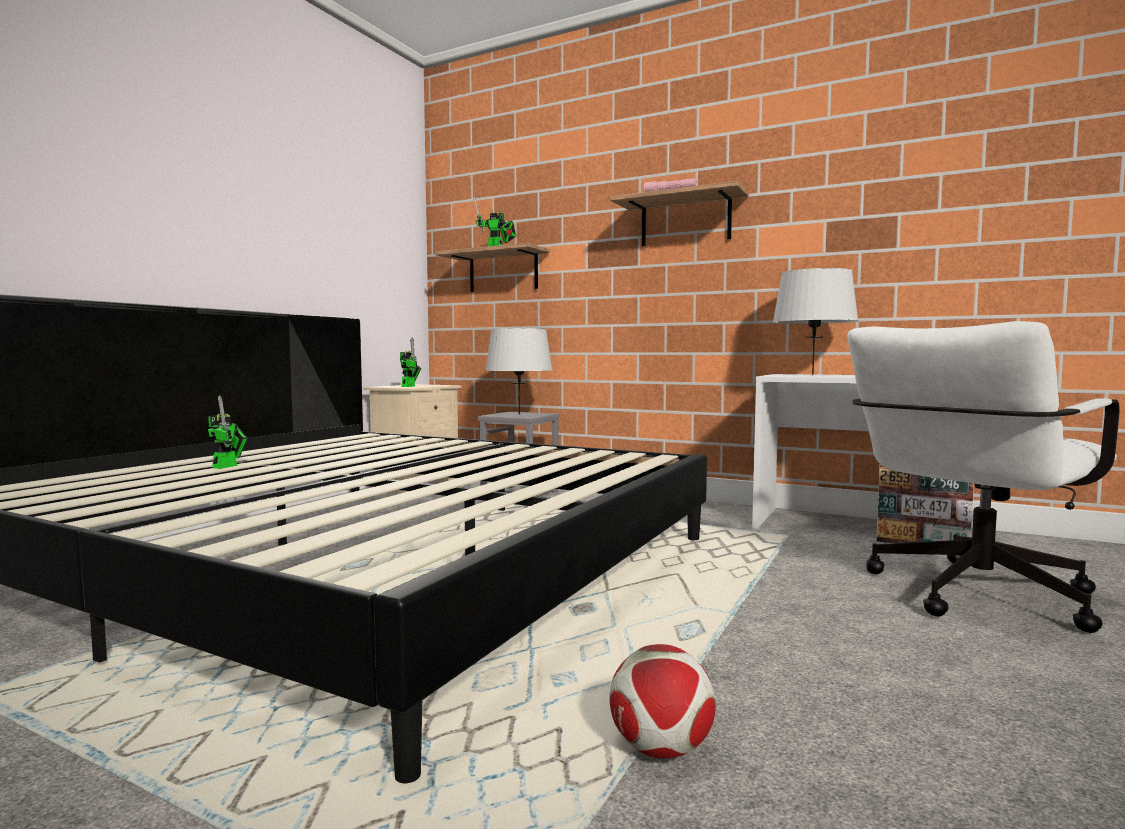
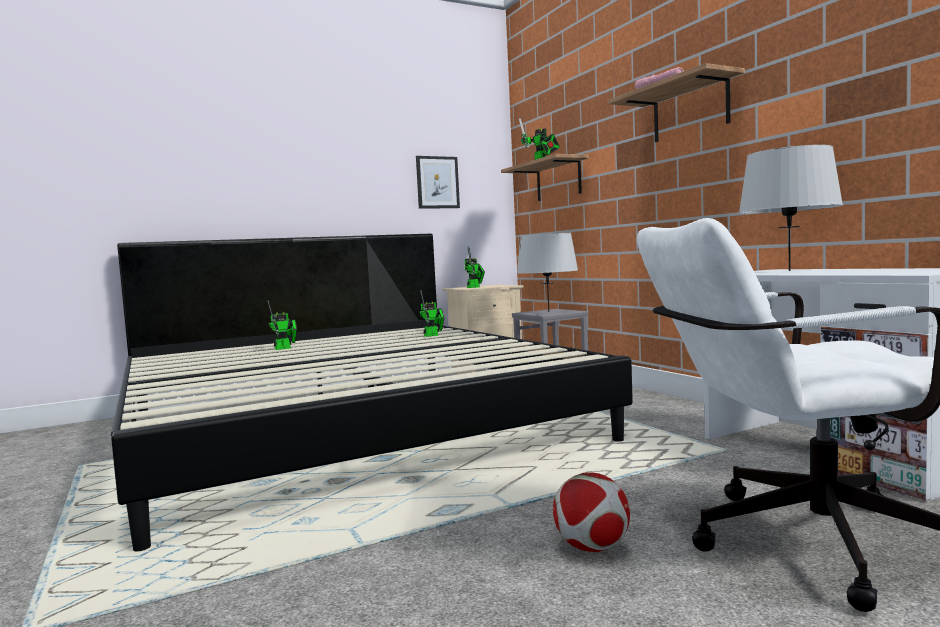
camera: 35 degrees right, 0 degrees up
football [609,644,716,758] -> football moved to [553,472,630,552]
none -> picture [416,156,460,209]
none -> toy robot [420,290,444,337]

